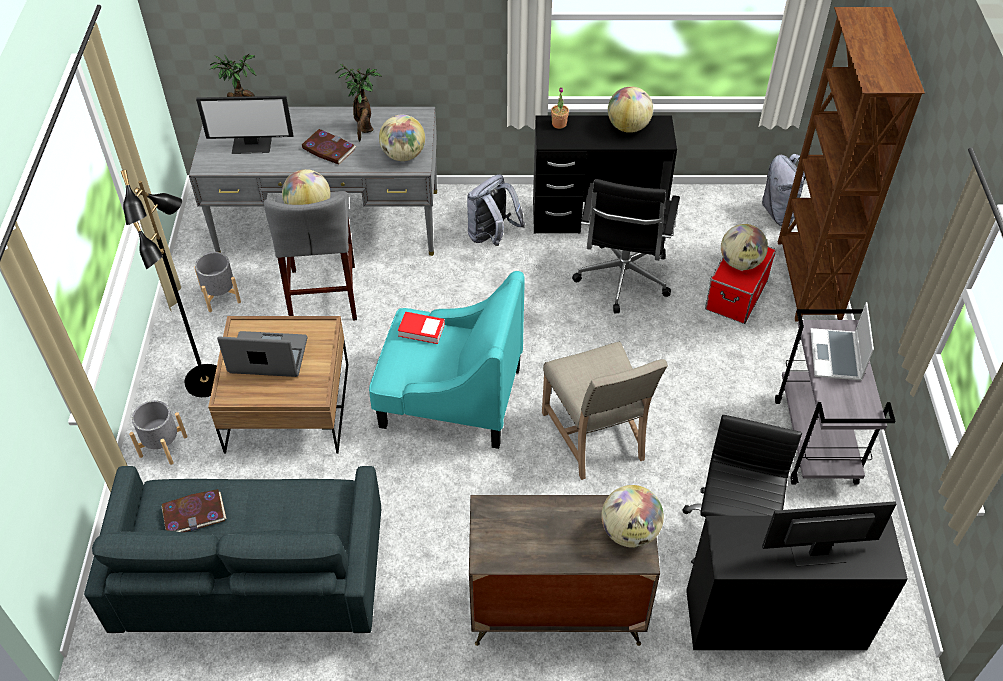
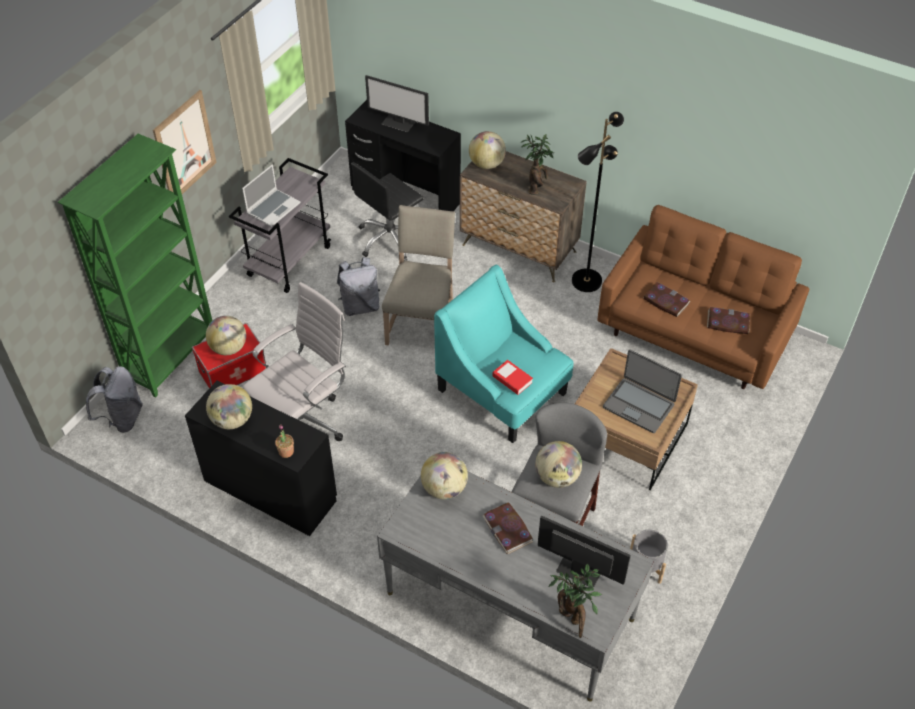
camera: 150 degrees left, 0 degrees up
grey sofa [84,466,381,633] -> brown sofa [598,205,809,389]
black floor lamp [121,170,217,397] -> black floor lamp moved to [572,112,624,292]
grey planter [129,400,187,465] -> none
potted plant [336,63,382,141] -> potted plant moved to [520,134,554,195]
grey backpack [467,175,525,246] -> grey backpack moved to [337,257,380,316]
black office chair [572,179,680,313] -> white office chair [243,282,346,441]
brown bookcase [778,7,925,322] -> green bookcase [58,134,212,397]
none -> picture [153,90,217,194]
none -> book [643,282,691,317]

